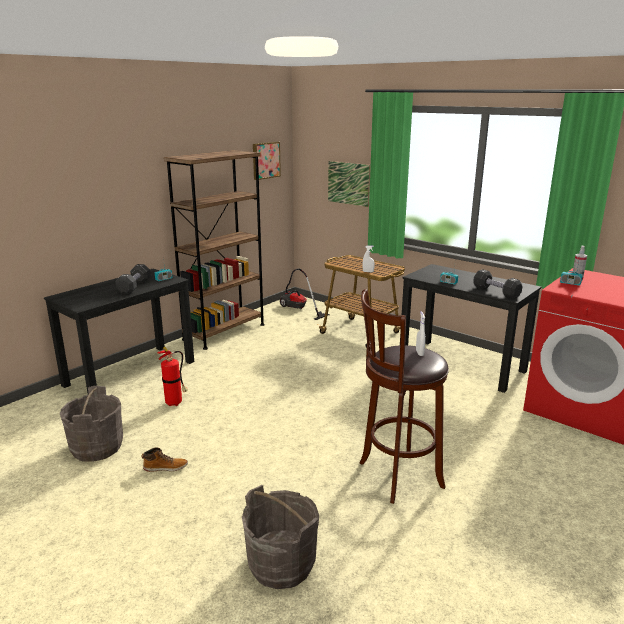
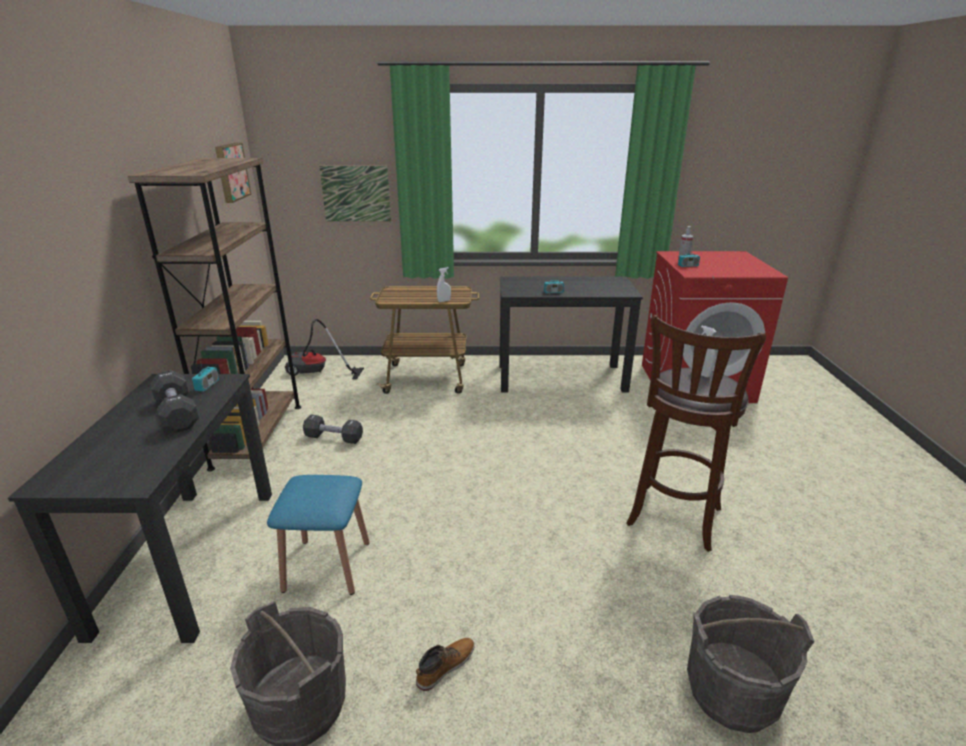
camera: 40 degrees left, 5 degrees up
fire extinguisher [157,346,188,406] -> blue stool [267,475,370,595]
black dumbbell [473,269,522,299] -> black dumbbell moved to [303,414,363,444]

